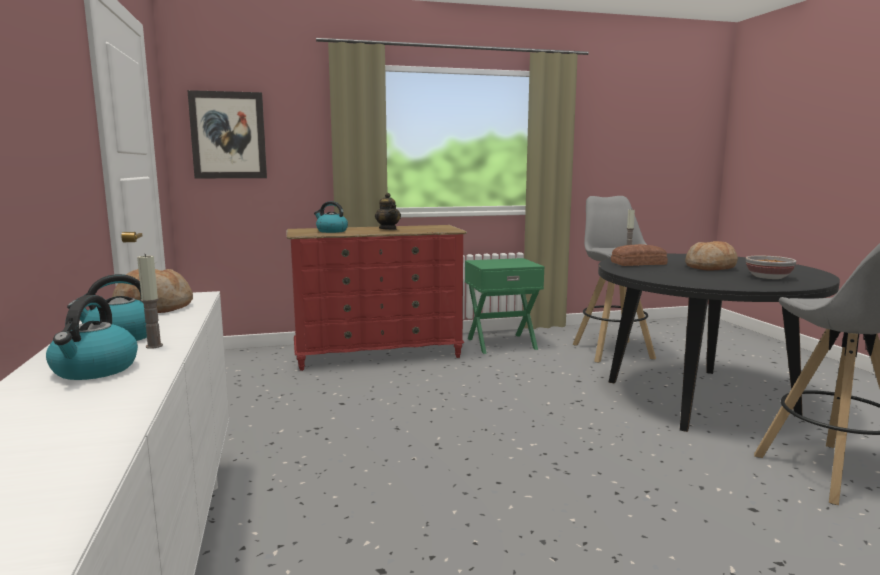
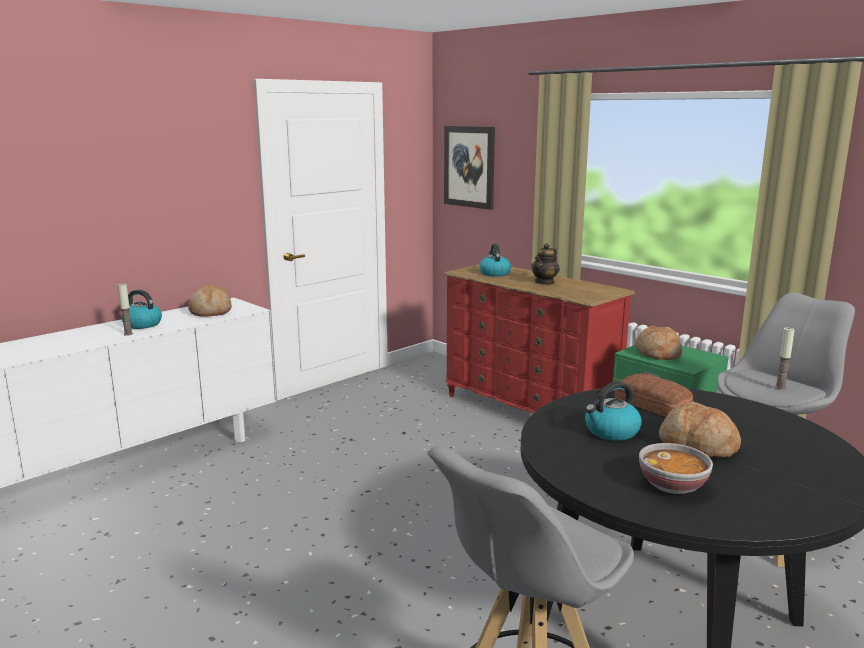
camera: 60 degrees right, 5 degrees up
kettle [46,295,138,380] -> kettle moved to [585,381,642,441]
none -> bread [636,326,683,360]

